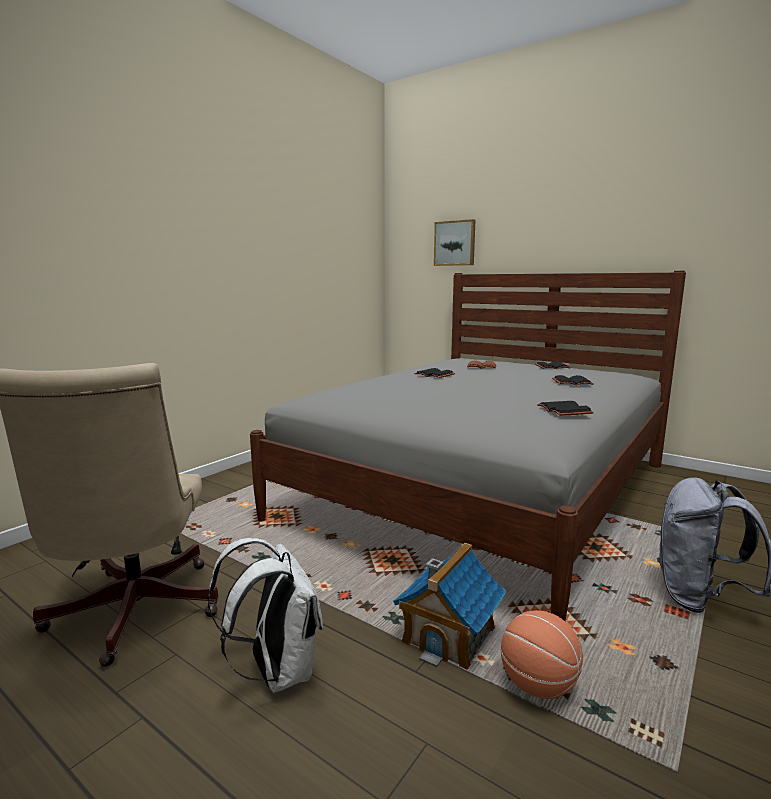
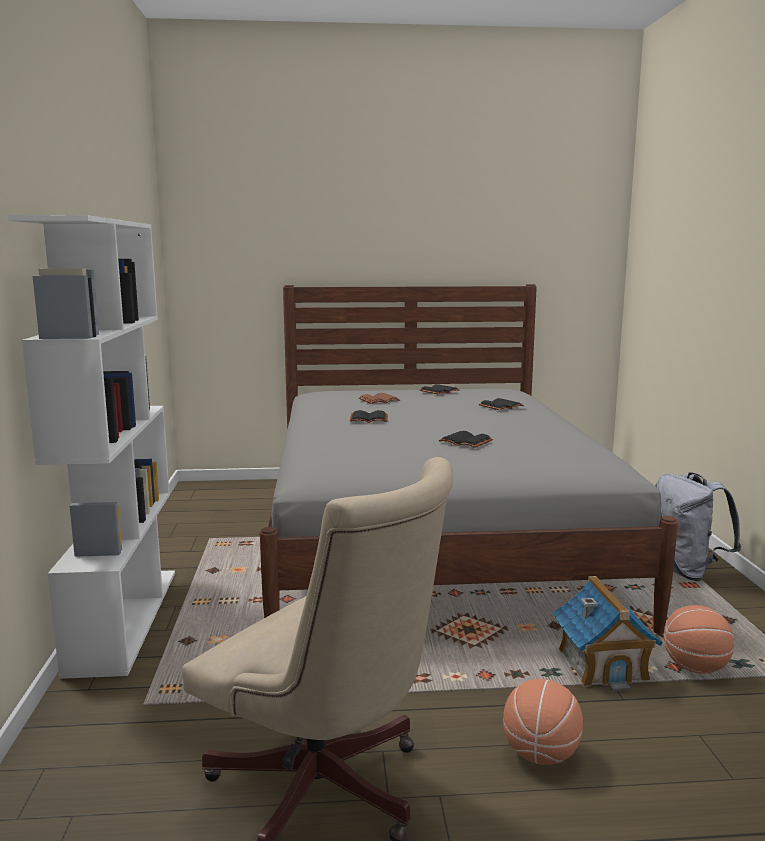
camera: 40 degrees left, 0 degrees up
white backpack [207,538,323,693] -> basketball [503,679,583,765]
picture [434,219,475,266] -> none
black book [537,401,594,416] -> black book moved to [439,431,493,448]
none -> white bookcase [8,215,175,679]

